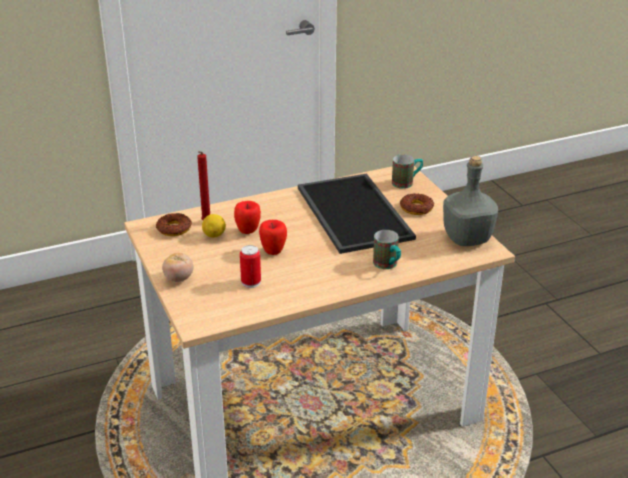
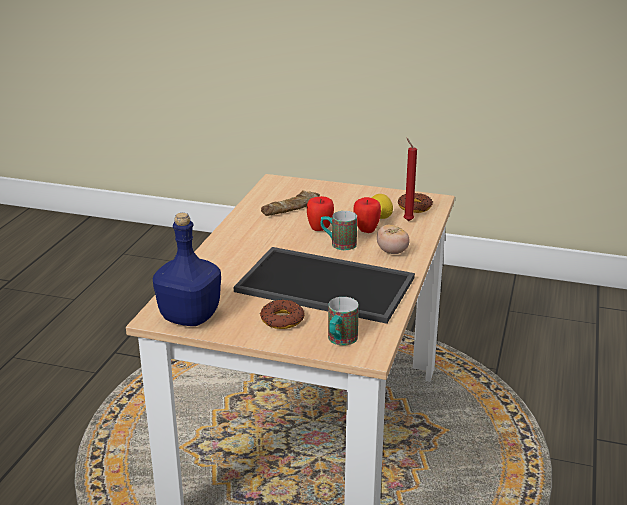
camera: 130 degrees right, 5 degrees down
tomato [162,253,194,282] -> tomato moved to [377,225,409,254]
can [240,245,261,288] -> bread [261,190,320,216]
mug [373,230,401,269] -> mug moved to [321,211,357,250]
grey bottle [443,156,498,246] -> blue bottle [153,213,221,326]

